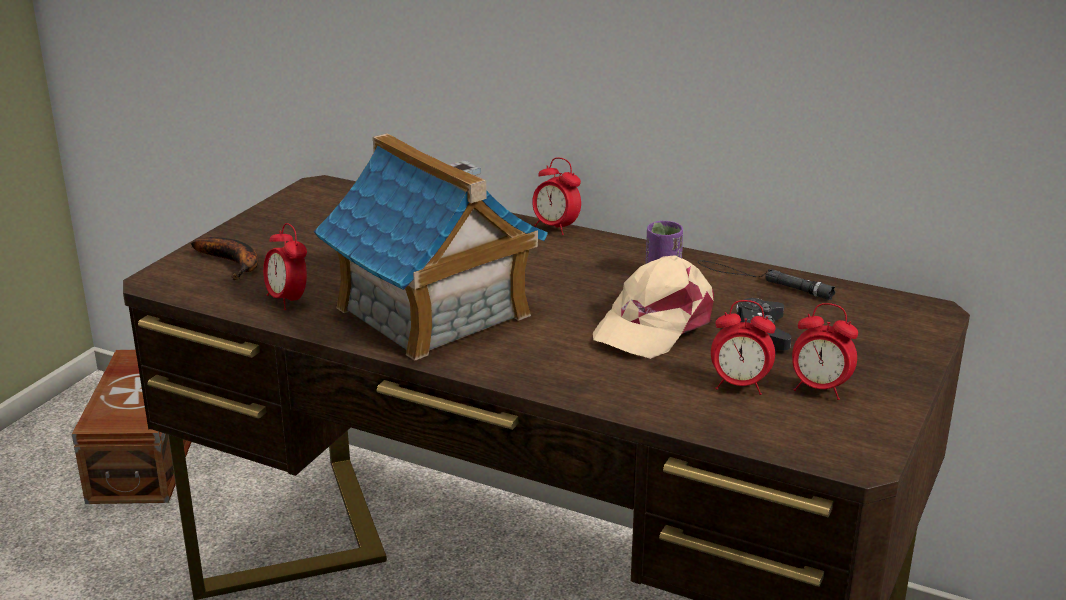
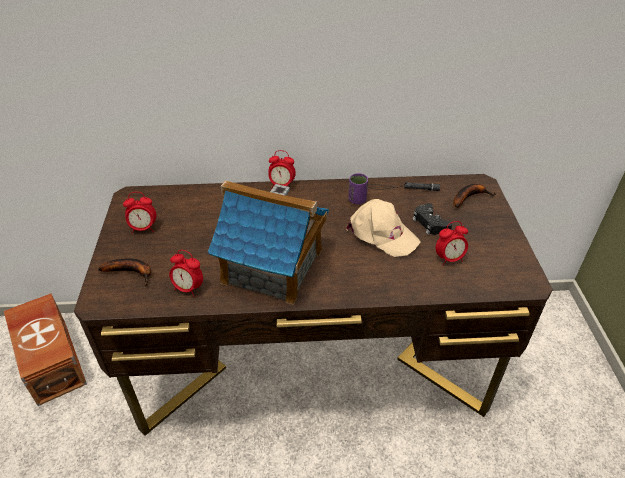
camera: 30 degrees left, 15 degrees up
beige cap [593,255,714,359] -> beige cap turned 60 degrees counterclockwise [346,199,421,257]
alarm clock [792,303,858,400] -> alarm clock moved to [123,192,156,234]
none -> banana [453,184,496,208]

